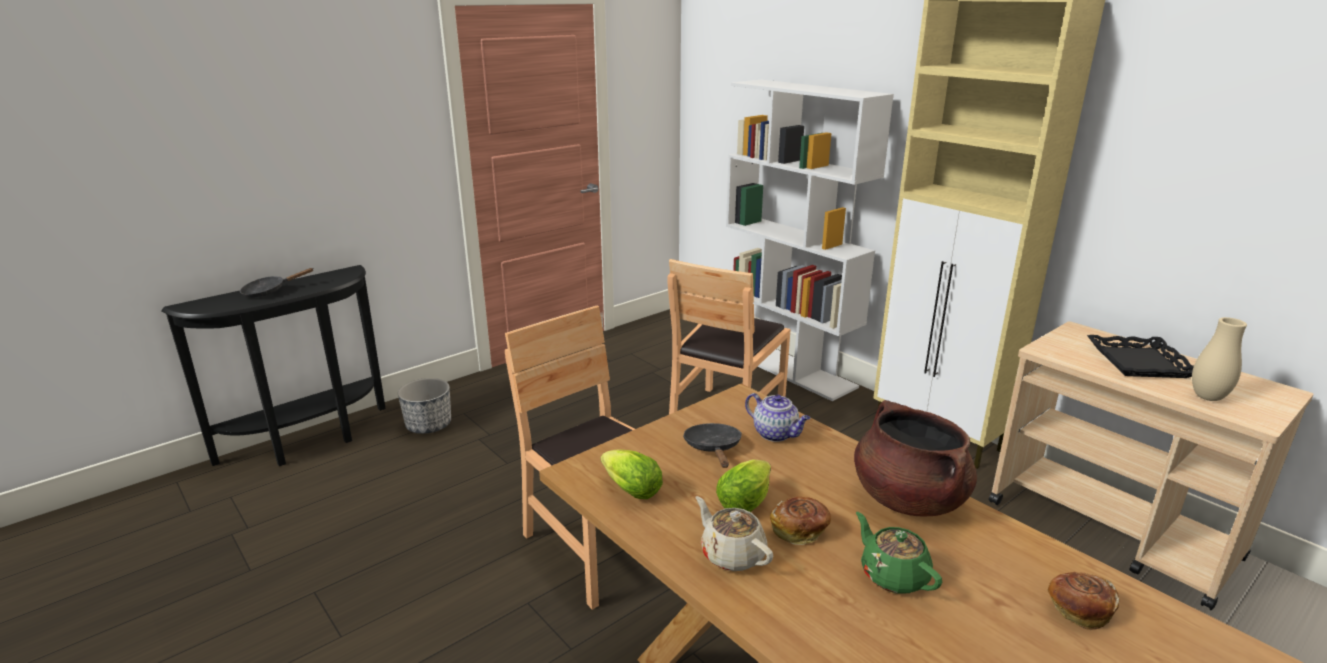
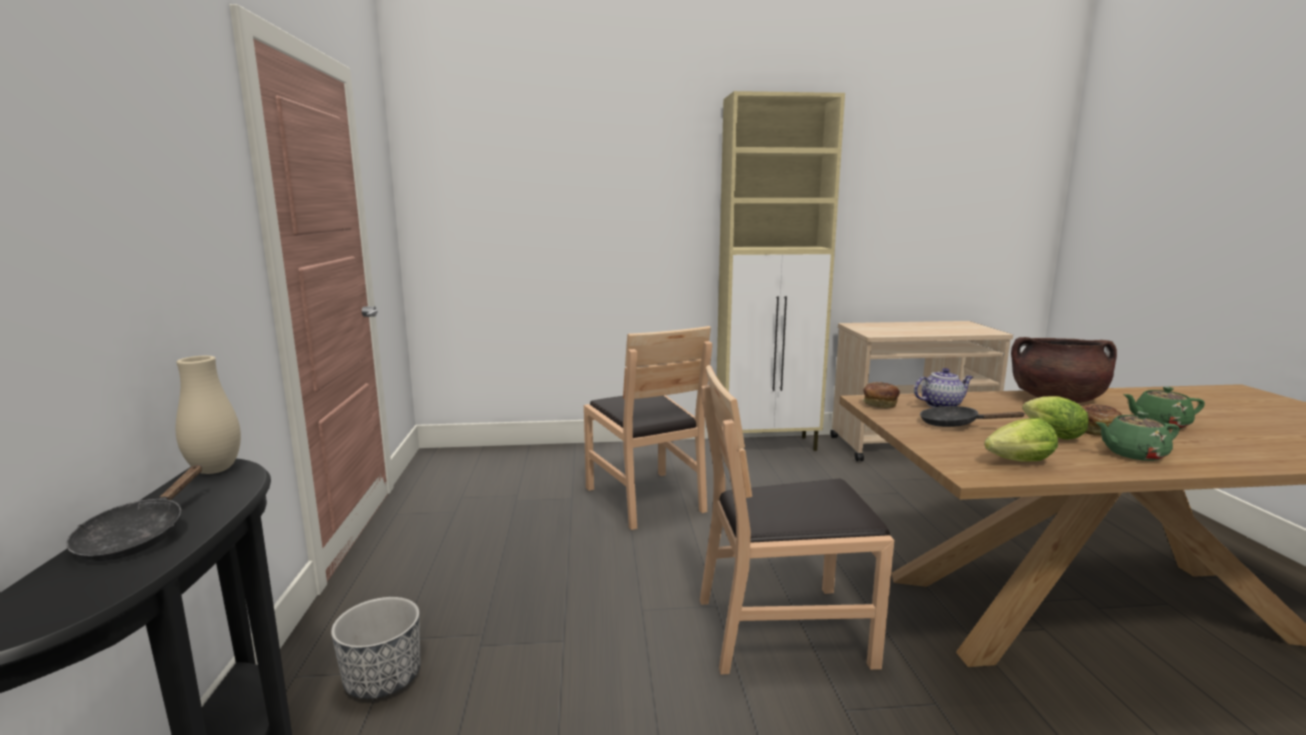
camera: 55 degrees left, 10 degrees down
beige teapot [696,496,773,571] -> green teapot [1096,411,1180,461]
white bookcase [726,80,894,401] -> none
bread [1048,572,1119,630] -> bread moved to [863,382,900,408]
black tray [1087,335,1194,378] -> none
beige vase [1192,317,1247,401] -> beige vase moved to [176,356,241,474]

